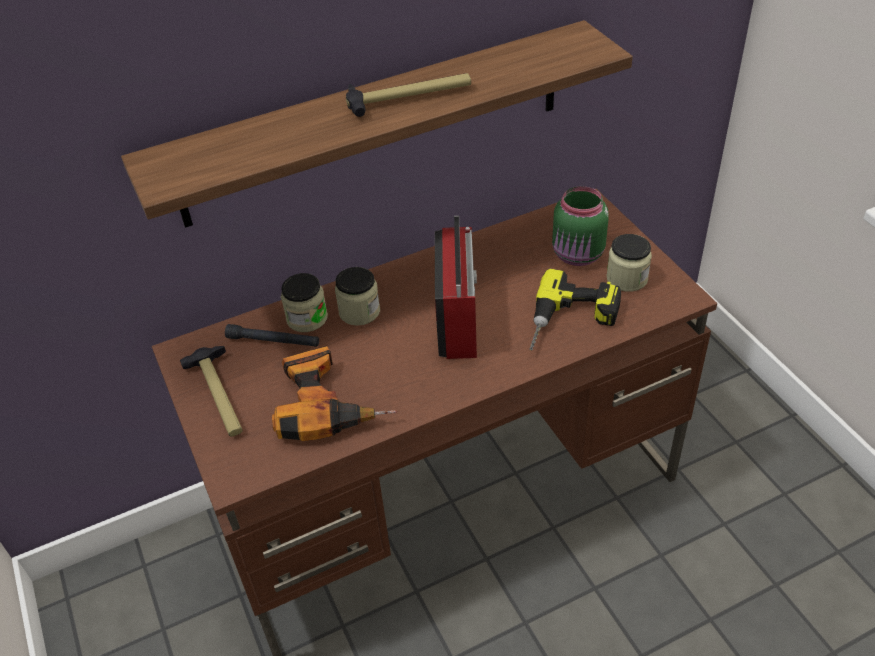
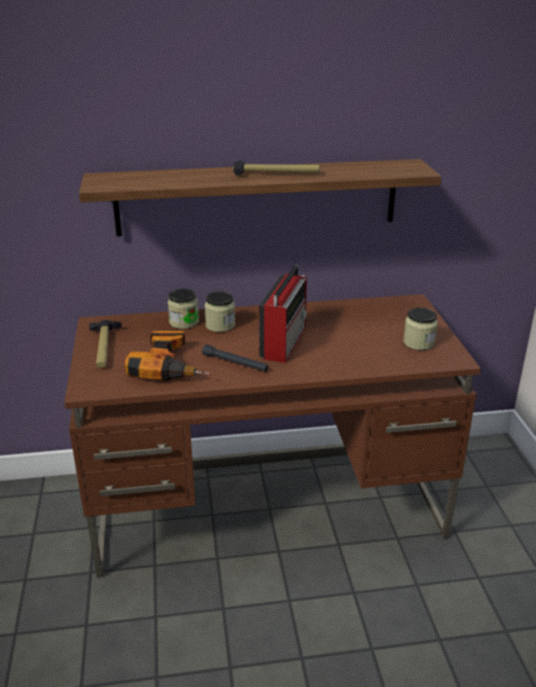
camera: 15 degrees right, 15 degrees down
black flashlight [225,324,319,347] -> black flashlight moved to [202,345,268,372]
power drill [529,269,621,350] -> none
green jar [552,186,609,266] -> none

